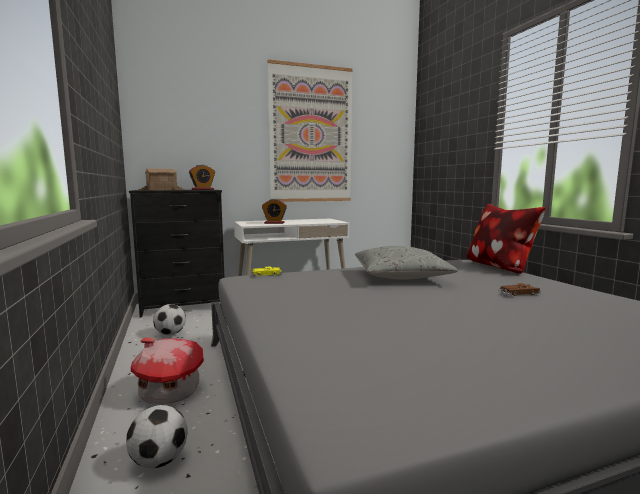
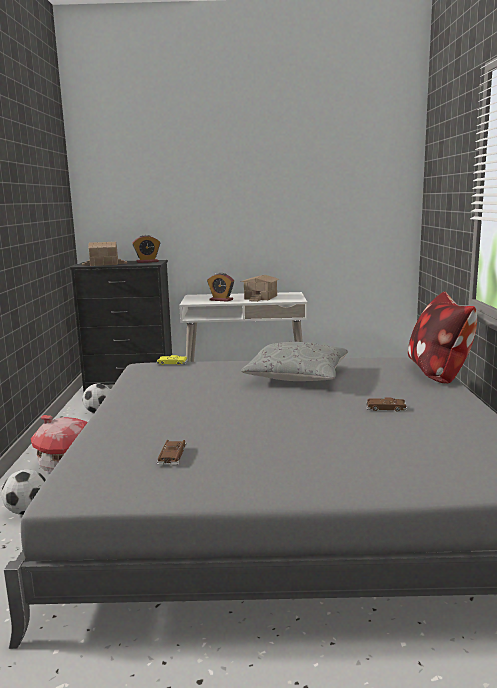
camera: 20 degrees right, 5 degrees up
picture [267,59,352,202] -> none
none -> brown toy car [157,440,187,465]
none -> toy house [241,275,279,302]

